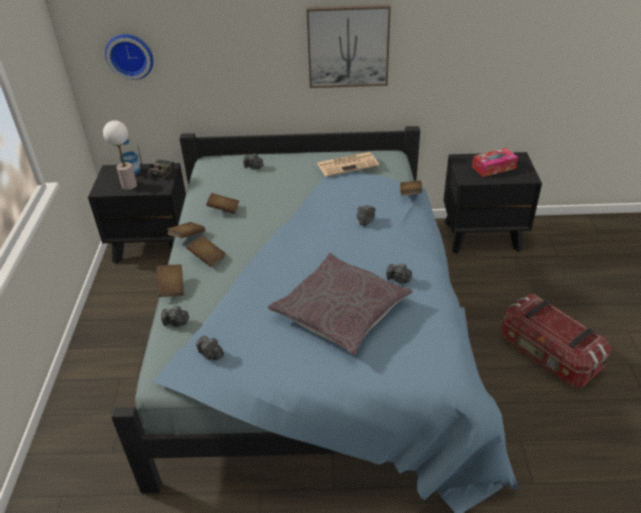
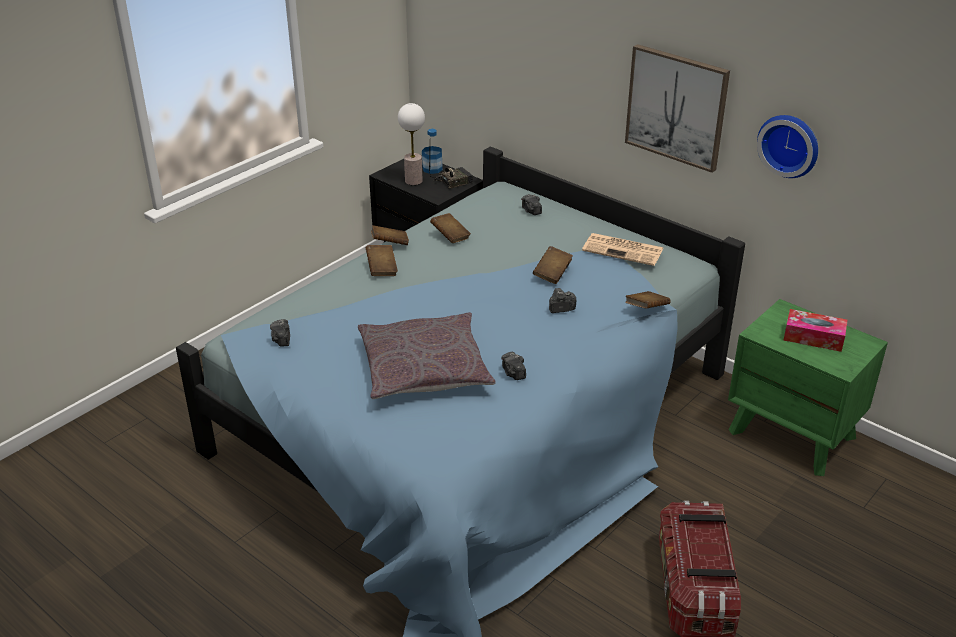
camera: 40 degrees right, 5 degrees down
wall clock [105,34,153,80] -> wall clock moved to [757,115,818,178]
brown book [157,264,184,297] -> brown book moved to [533,246,573,284]
camera [161,306,189,327] -> none
black nightstand [443,152,542,254] -> green nightstand [728,299,888,476]

